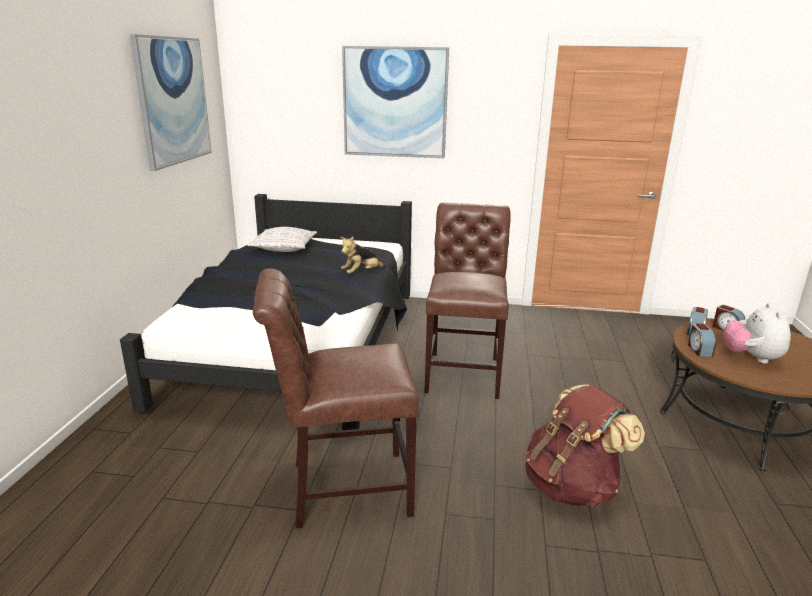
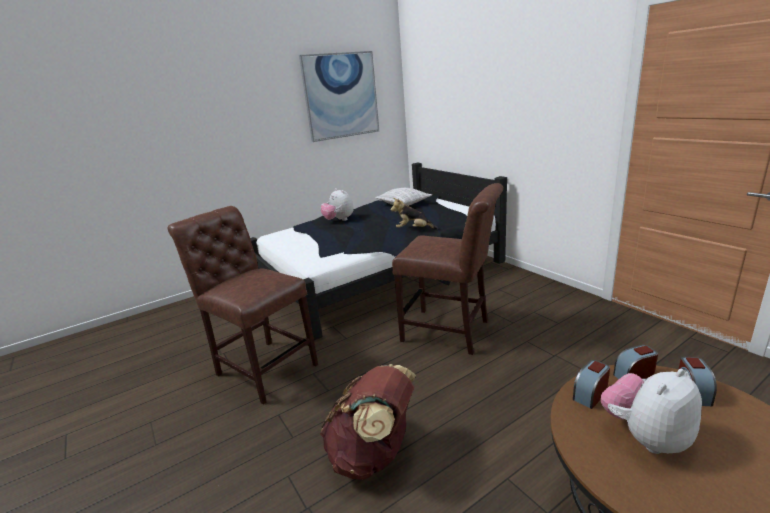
camera: 50 degrees right, 0 degrees up
picture [342,46,449,158] -> none
brown chair [424,202,511,399] -> brown chair turned 60 degrees clockwise [392,183,503,355]
none -> plush toy [321,188,354,221]

